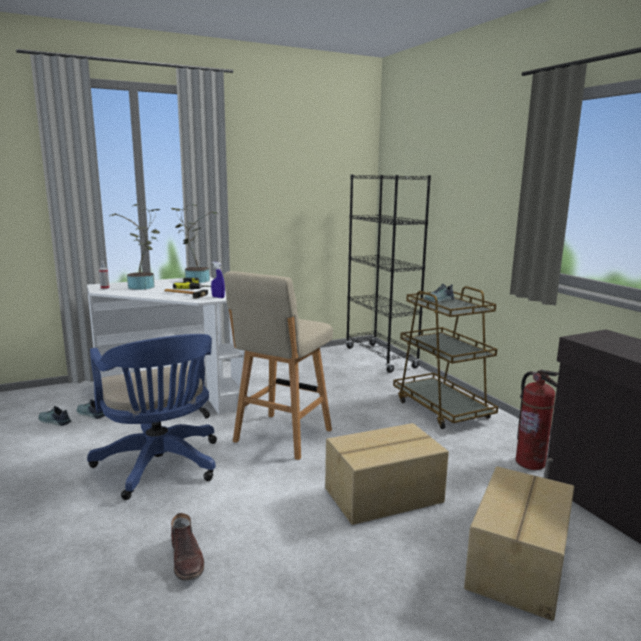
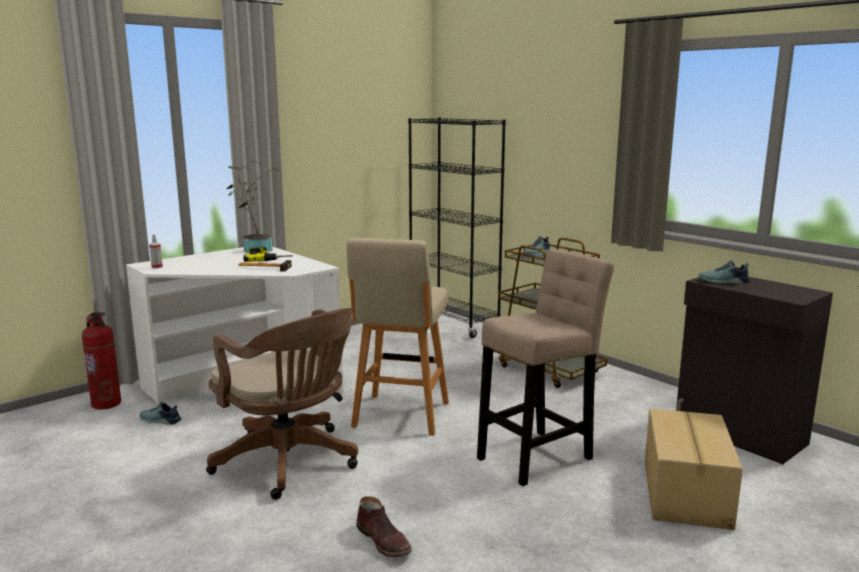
camera: 15 degrees left, 0 degrees up
shoe [38,406,71,426] -> shoe moved to [699,260,750,284]
blue office chair [87,334,217,500] -> brown office chair [206,308,358,500]
potted plant [109,204,160,290] -> none
blue spray bottle [211,262,225,298] -> none
cardboard box [325,423,449,525] -> beige stool [477,249,614,486]
fire extinguisher [516,369,559,470] -> fire extinguisher moved to [82,312,121,410]

